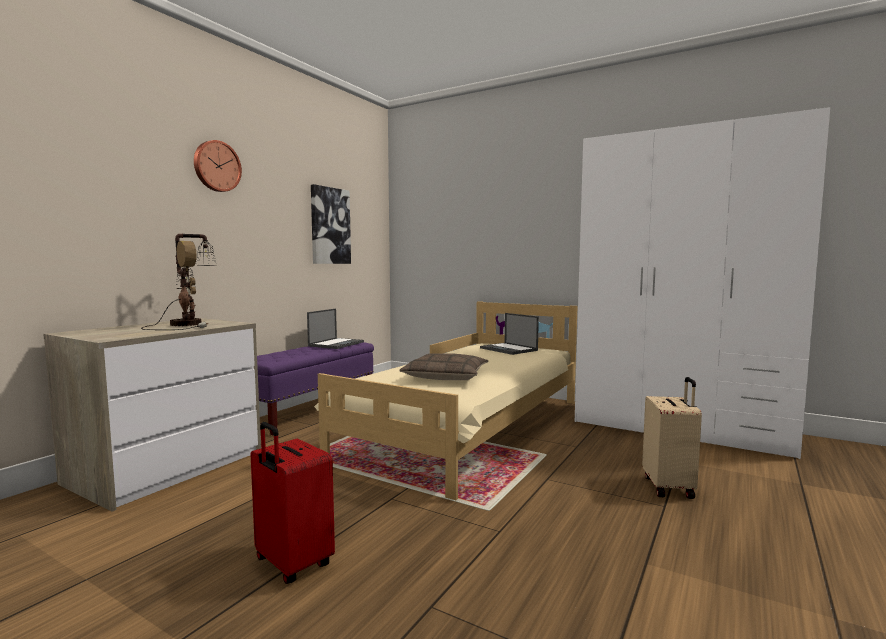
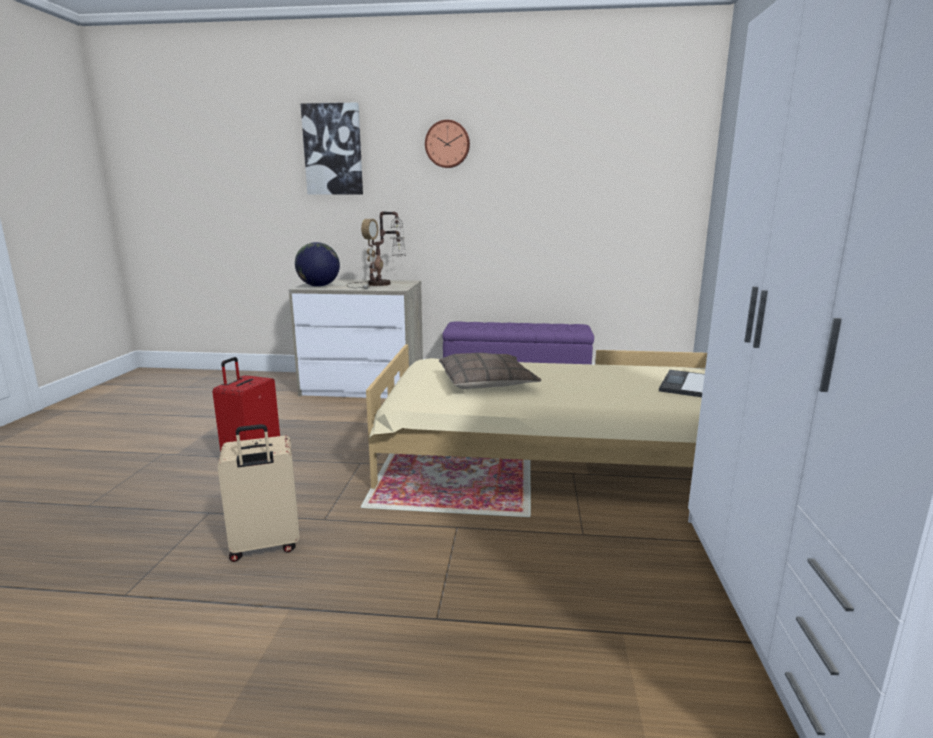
camera: 65 degrees right, 10 degrees up
laptop [307,309,364,349] -> none
picture [311,184,351,264] -> picture moved to [301,103,363,195]
beige suitcase [642,377,702,499] -> beige suitcase moved to [218,424,299,562]
none -> globe [295,242,340,287]

